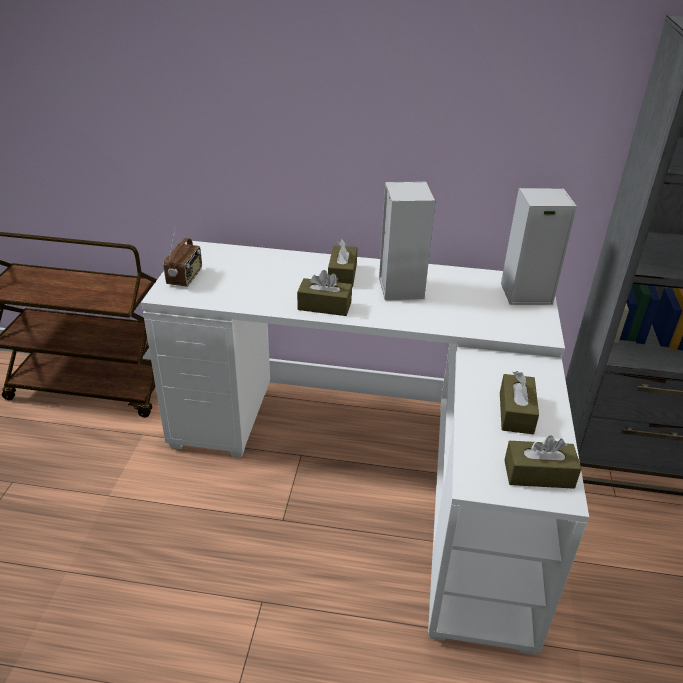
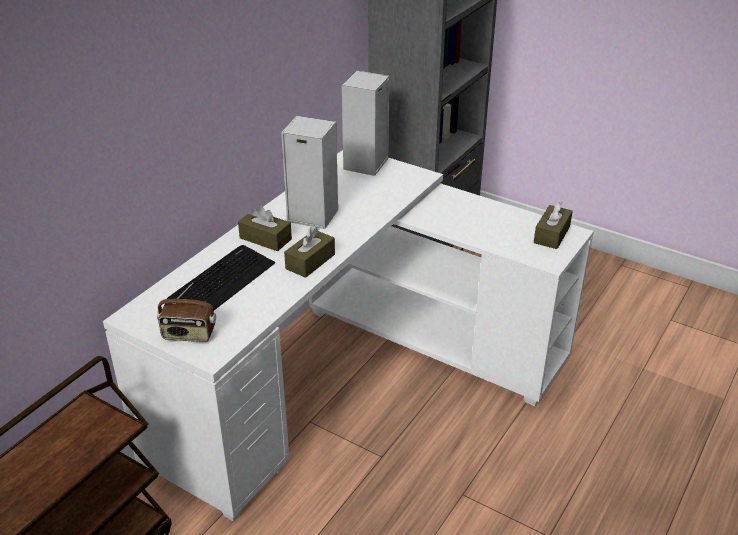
camera: 65 degrees left, 0 degrees up
radio [163,227,202,287] -> radio turned 150 degrees clockwise [157,283,216,342]
brown tissue box [500,371,539,434] -> none
none -> keyboard [167,245,275,310]

